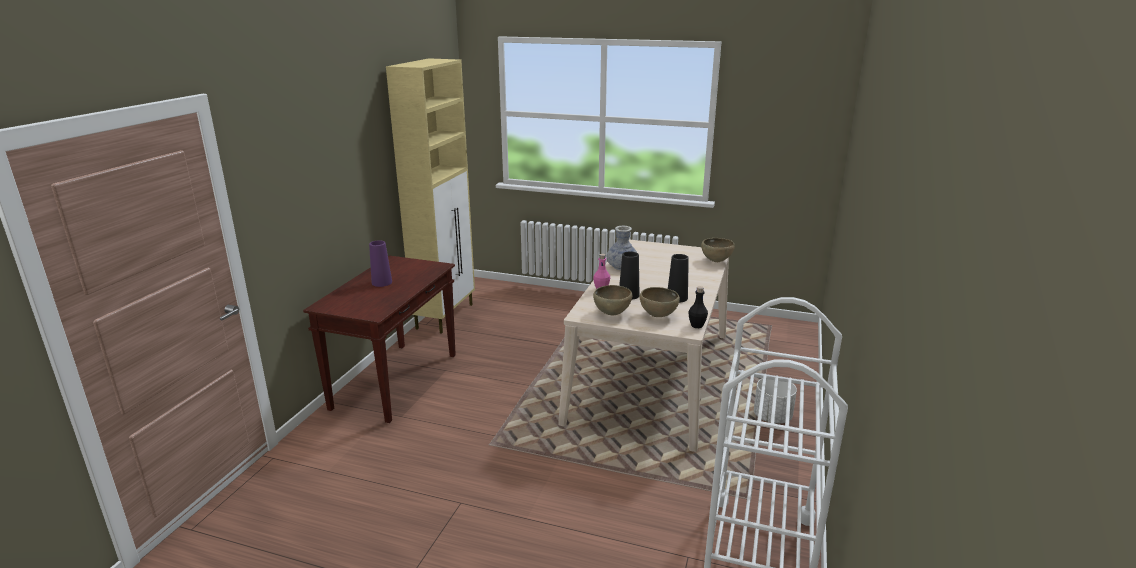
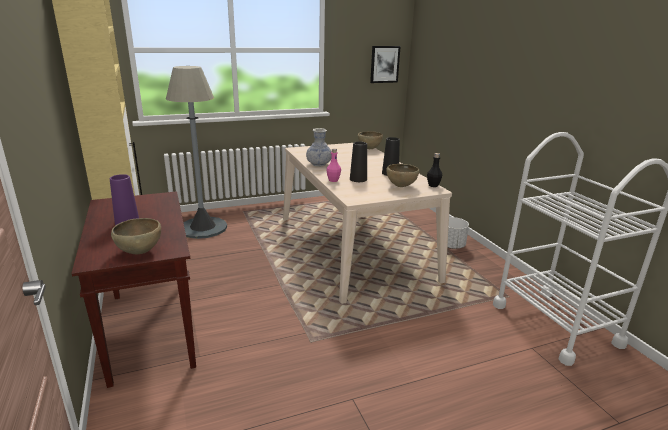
camera: 40 degrees left, 0 degrees up
brown bowl [593,285,632,315] -> brown bowl moved to [111,218,161,254]
none -> grey floor lamp [166,66,227,239]
none -> picture [370,46,401,83]

